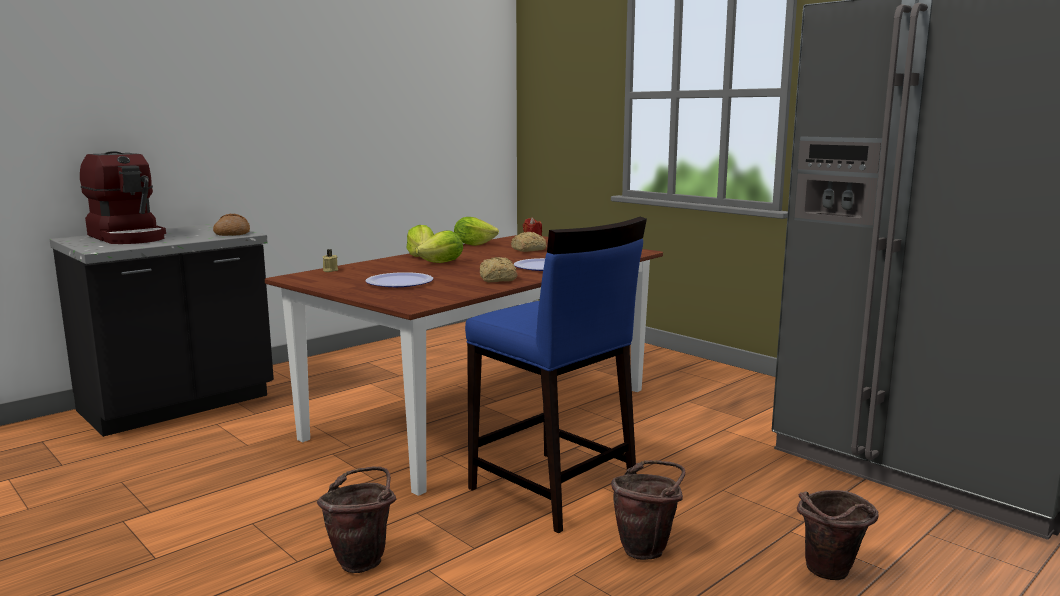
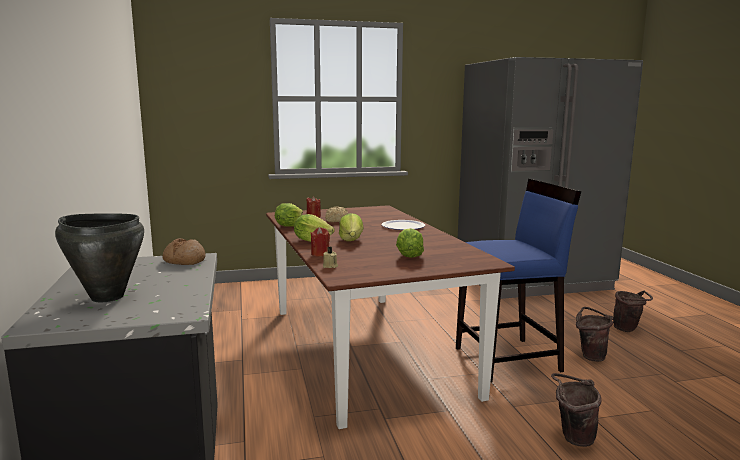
camera: 60 degrees left, 0 degrees up
coffee machine [80,151,166,244] -> black cooking pot [55,213,144,302]
plate [366,272,433,287] -> lettuce [396,228,424,258]
bread [480,257,517,282] -> none
none -> red candle [310,227,330,257]

